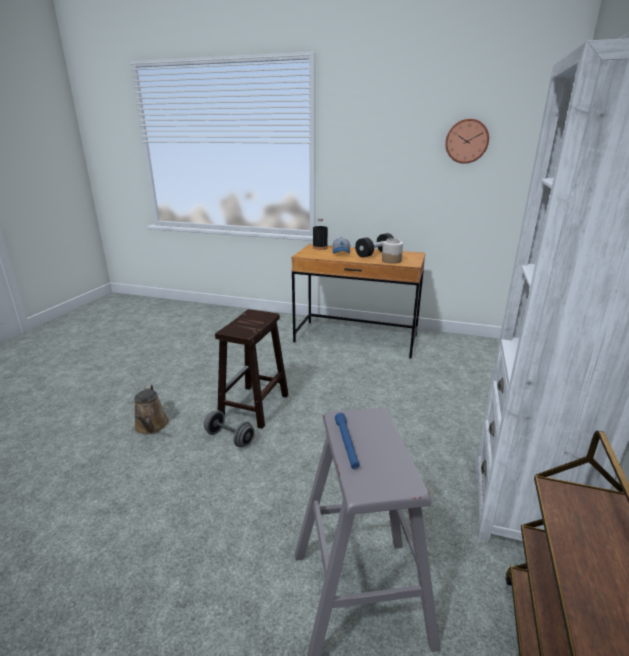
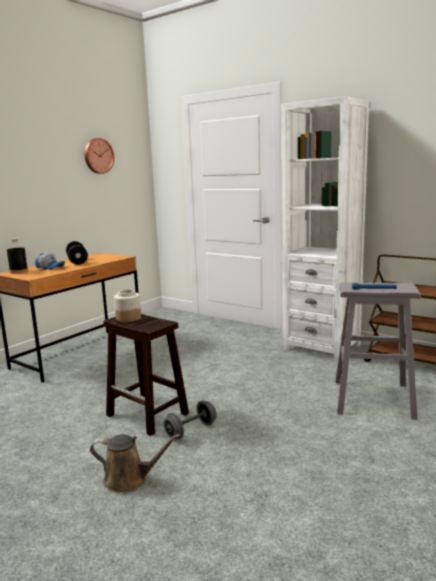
camera: 70 degrees left, 10 degrees down
jar [382,238,403,264] -> jar moved to [114,290,141,322]

